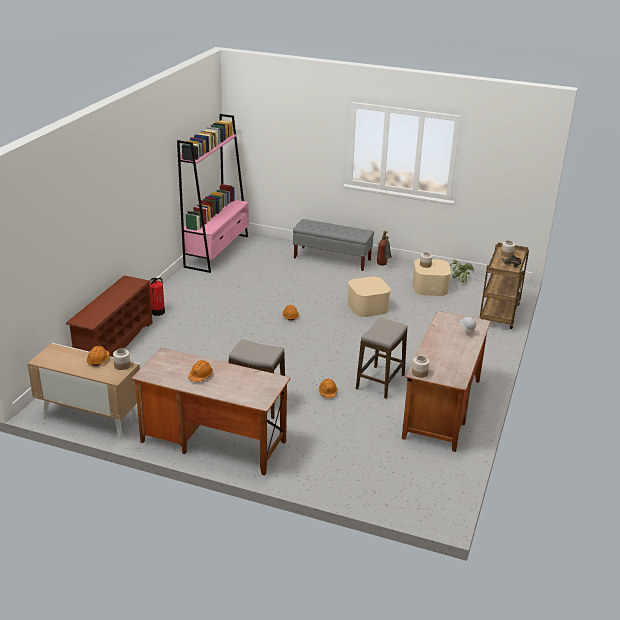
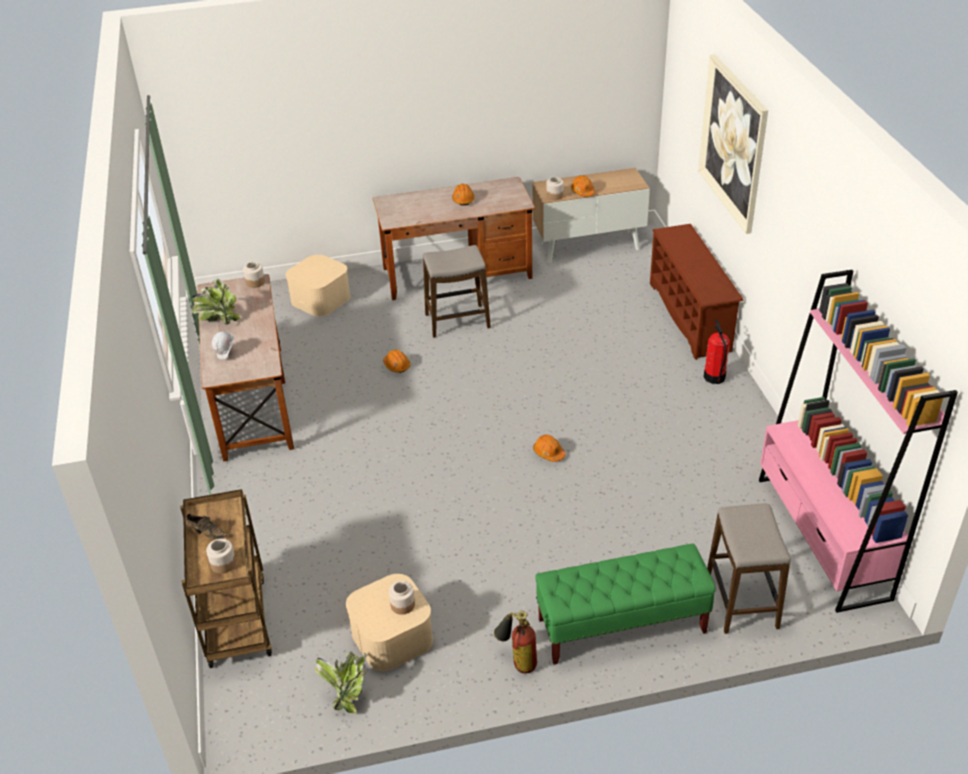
camera: 150 degrees right, 10 degrees up
grey bench [293,219,374,271] -> green bench [535,543,716,665]
beige storage box [347,277,391,317] -> beige storage box moved to [285,255,350,316]
stool [356,318,408,399] -> stool moved to [707,504,791,634]
none -> potted plant [191,279,241,325]
none -> picture [698,54,768,234]

